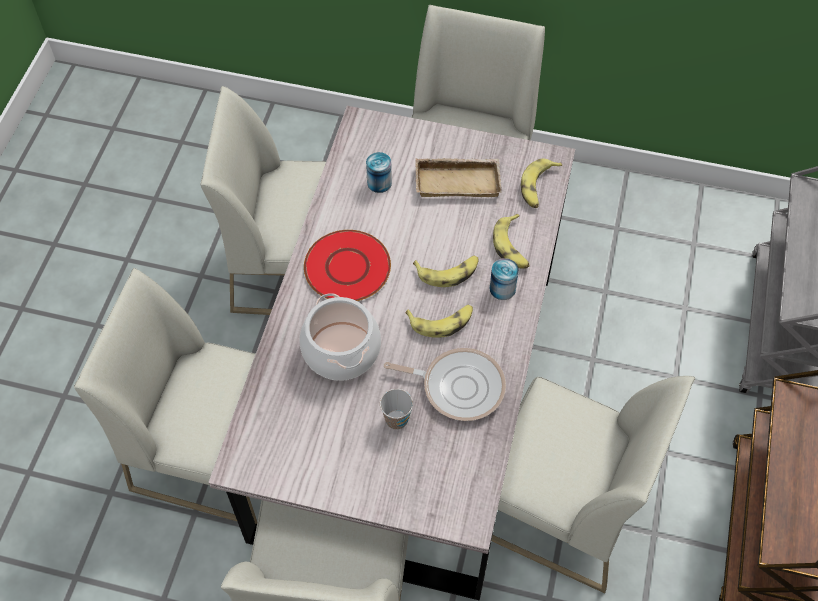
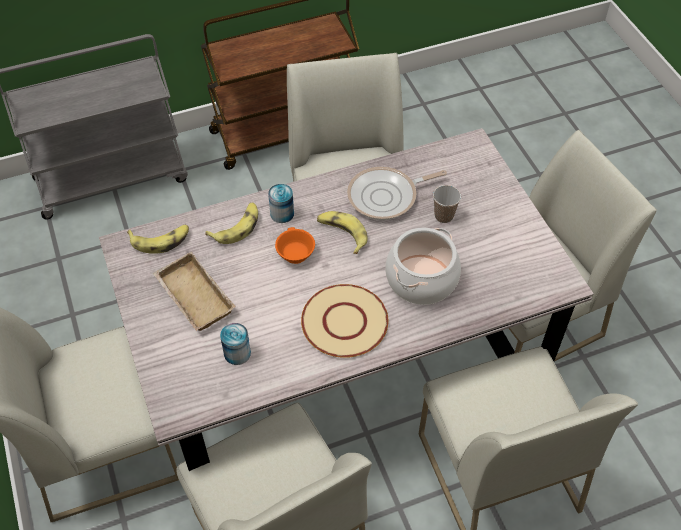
camera: 125 degrees left, 5 degrees down
red plate [304,230,391,301] -> beige plate [301,284,388,358]
frying pan [384,348,506,421] -> frying pan turned 90 degrees counterclockwise [347,167,447,220]
banana [413,255,478,287] -> orange cup [275,227,315,264]

